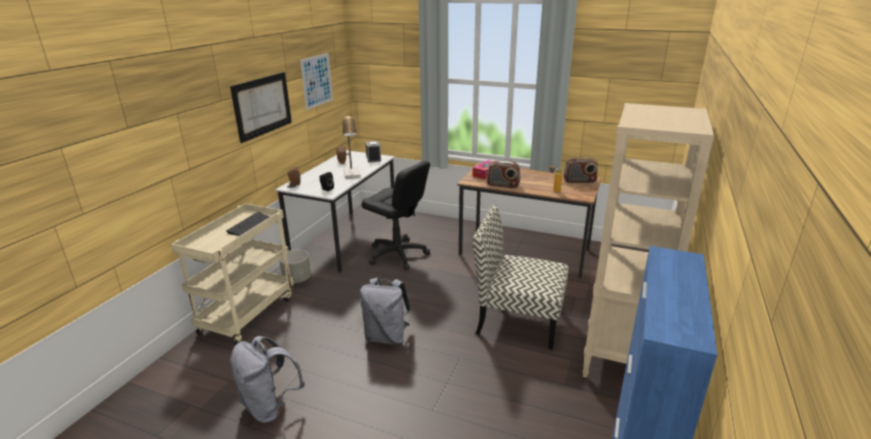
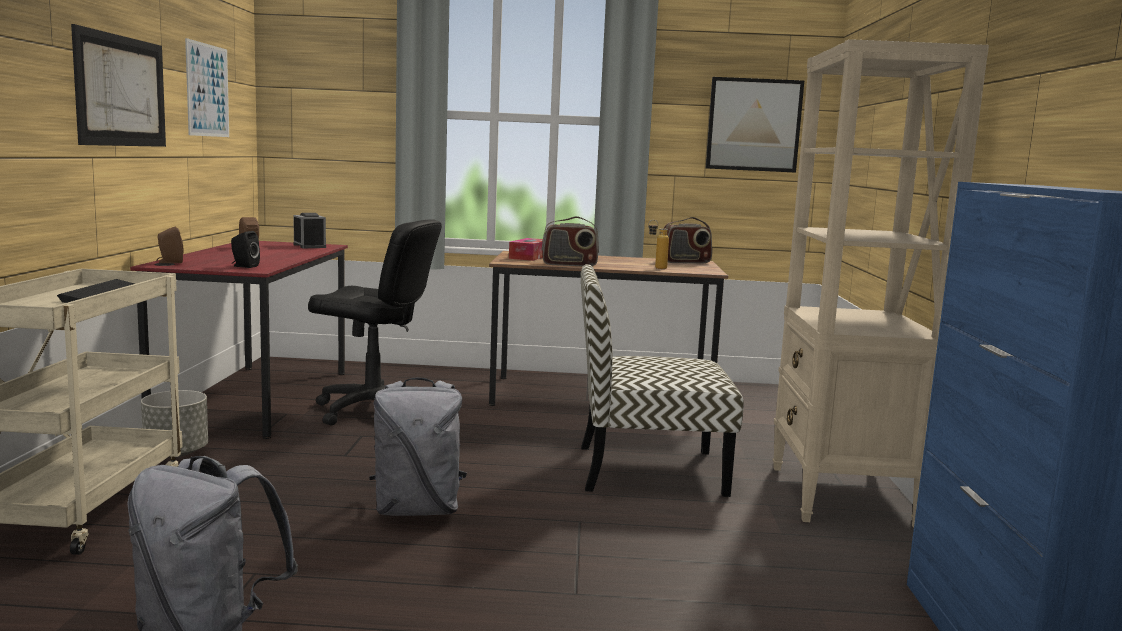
camera: 20 degrees left, 15 degrees down
white desk [275,150,395,273] -> red desk [130,241,348,439]
table lamp [342,114,361,179] -> none
none -> picture [706,77,804,173]

